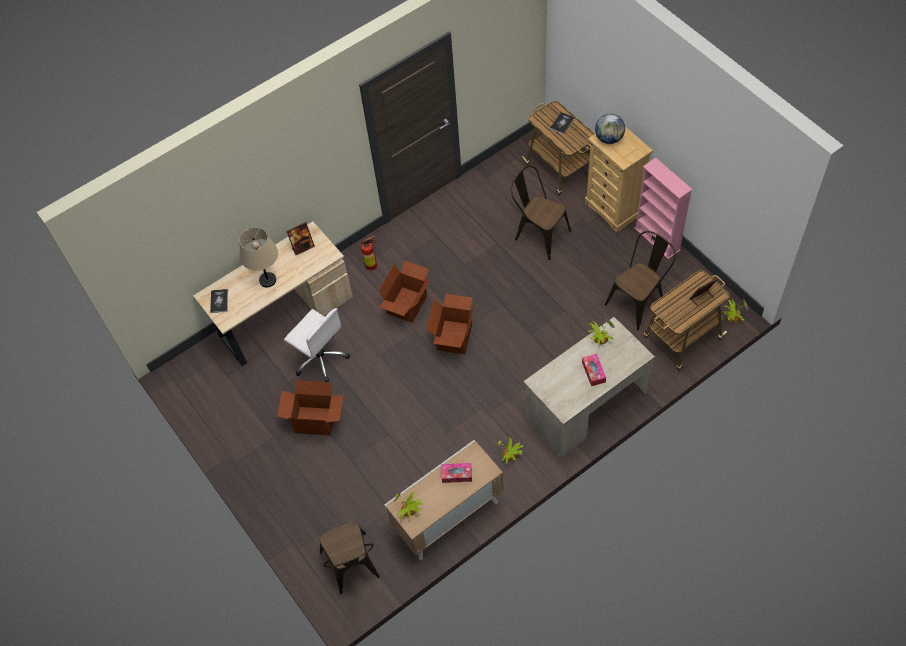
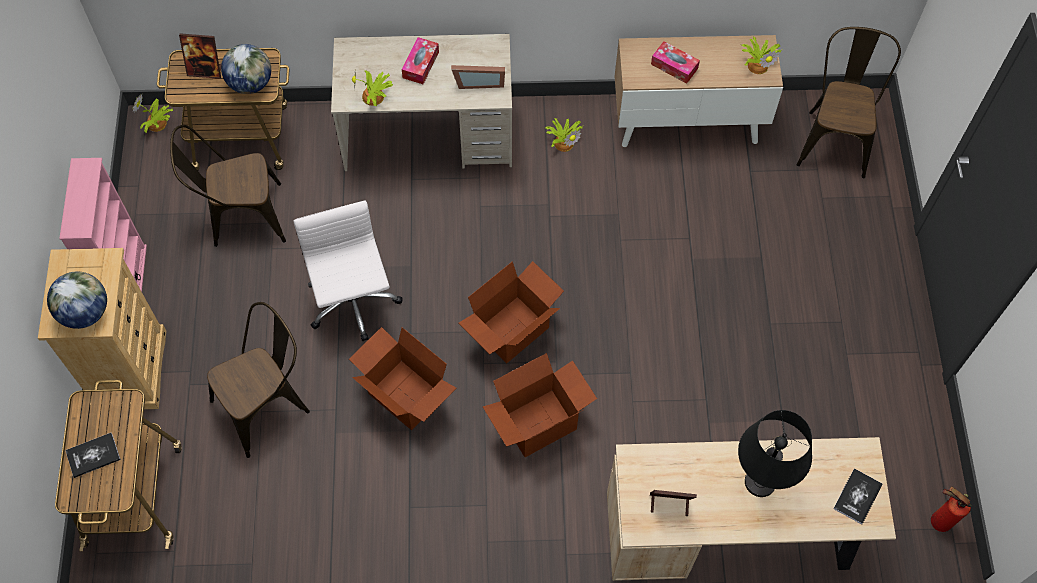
camera: 150 degrees left, 5 degrees up
beige table lamp [239,228,278,287] -> black table lamp [738,410,812,497]
cardboard box [277,380,344,436] -> cardboard box moved to [349,327,456,430]
white office chair [284,308,350,382] -> white office chair moved to [294,201,403,341]
fire extinguisher [361,235,378,270] -> fire extinguisher moved to [931,486,972,532]
brown chair [510,166,571,260] -> brown chair turned 105 degrees counterclockwise [207,302,310,458]
none -> globe [221,44,271,94]
none -> picture frame [451,65,505,89]

